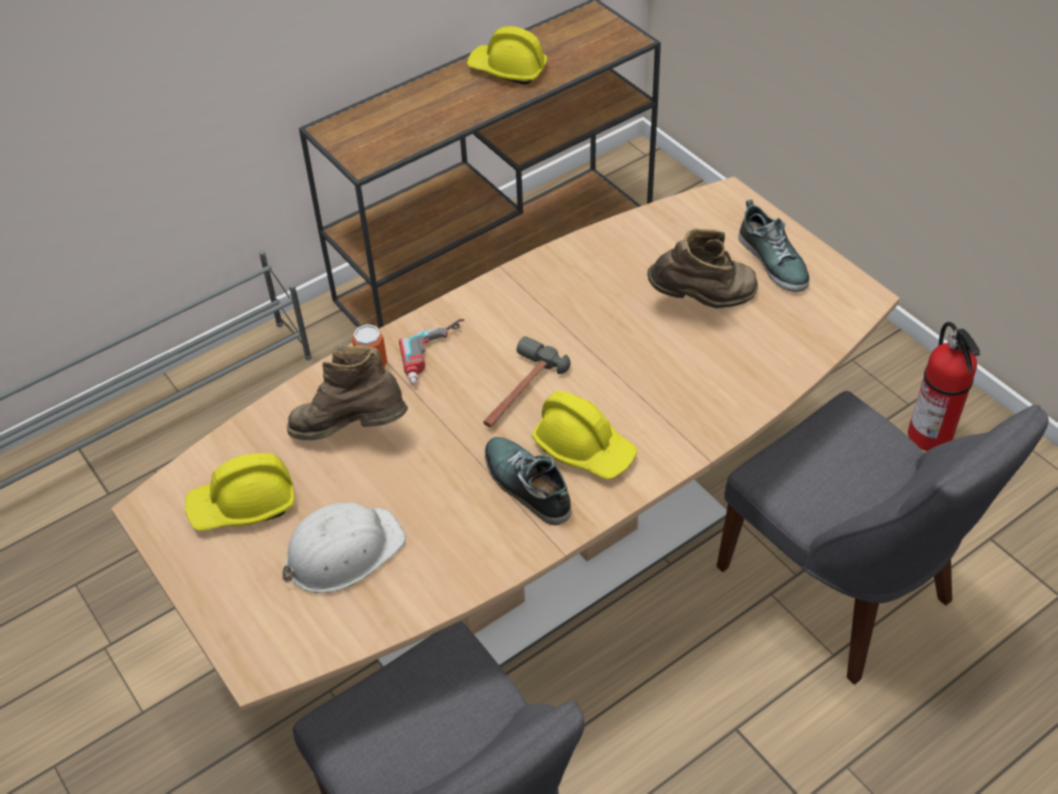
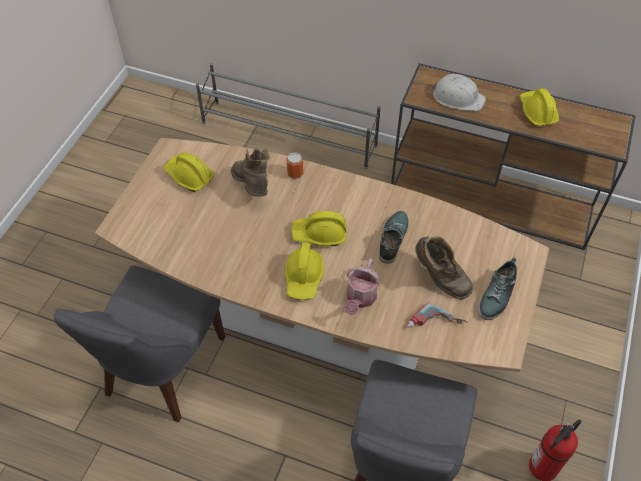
camera: 55 degrees right, 5 degrees up
white hard hat [282,503,406,593] -> white hard hat moved to [431,74,486,111]
power drill [399,319,465,385] -> power drill moved to [407,302,468,328]
hammer [483,336,570,427] -> yellow hard hat [291,211,347,246]
shoe [485,437,572,525] -> shoe moved to [379,211,409,264]
none -> watering can [345,258,380,315]

